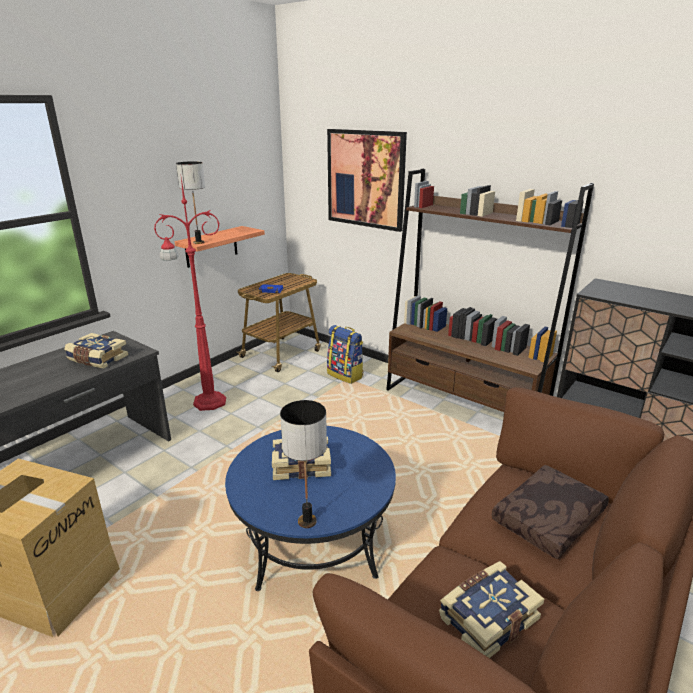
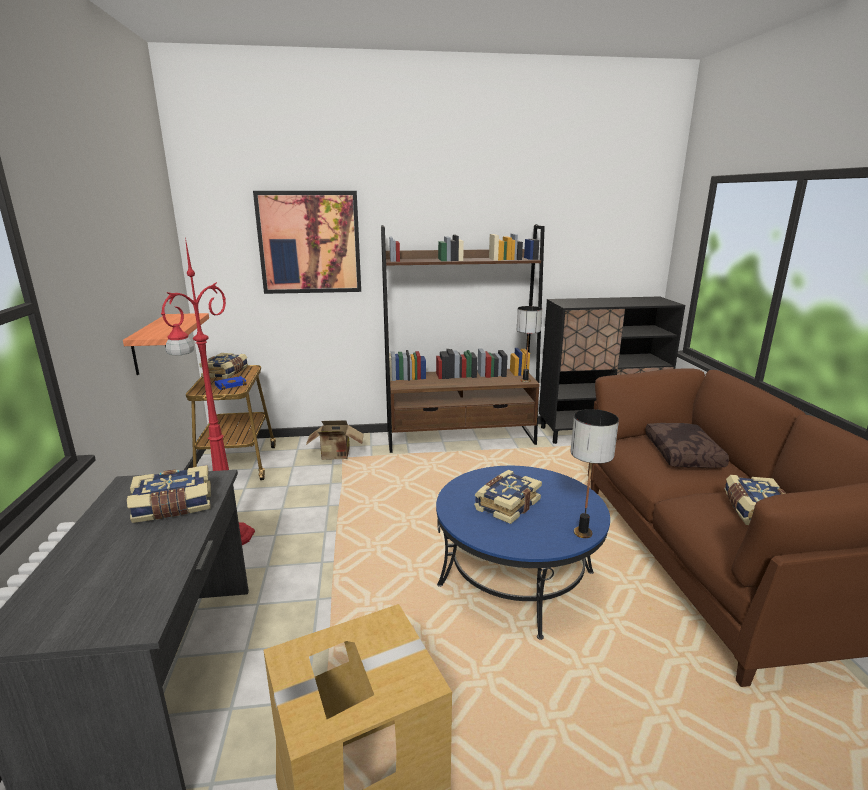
camera: 45 degrees left, 5 degrees down
table lamp [176,161,205,244] -> table lamp moved to [517,306,542,382]
backpack [327,325,364,384] -> cardboard box [305,420,364,460]
none -> book [199,353,248,379]

